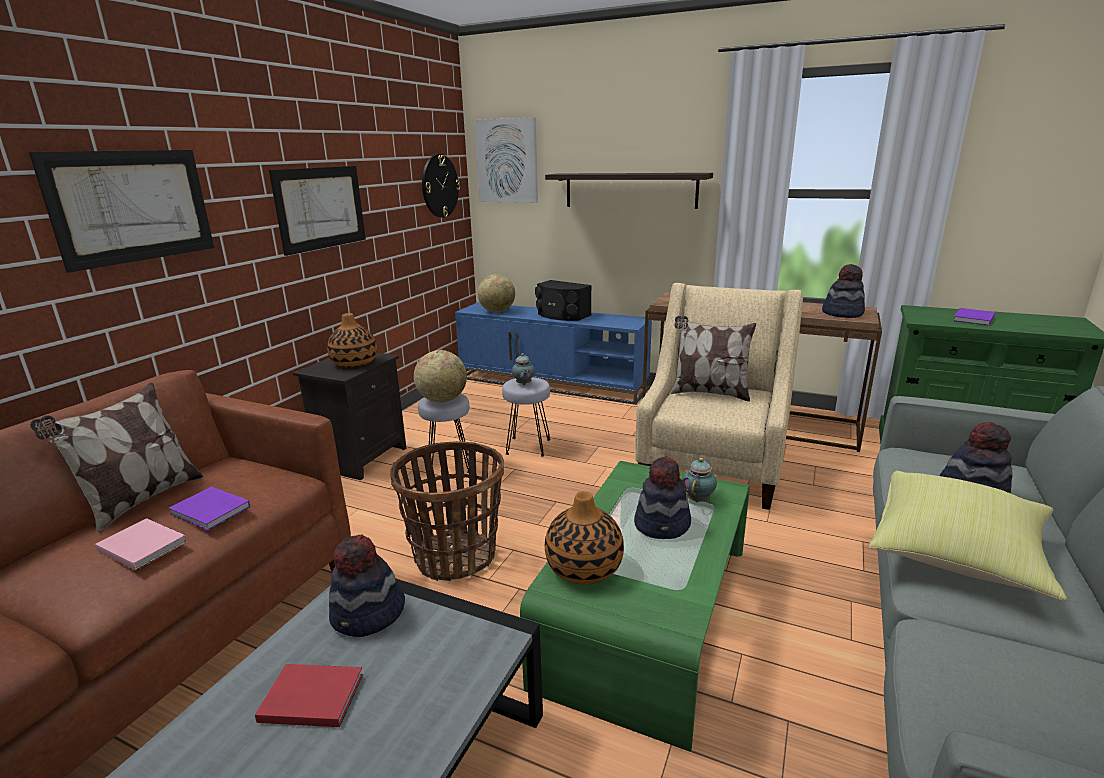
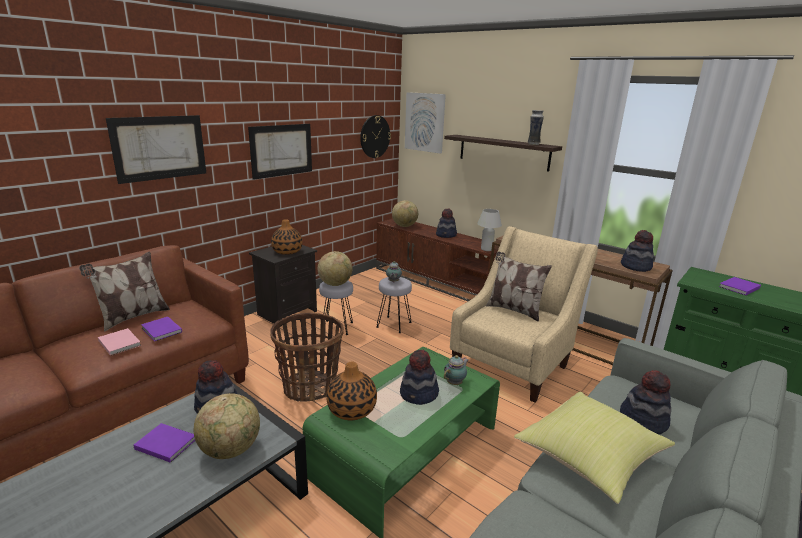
camera: 15 degrees right, 0 degrees up
red book [255,664,363,727] -> purple book [133,423,195,463]
blue tv stand [455,302,652,405] -> brown tv stand [376,218,498,301]
black speaker [535,280,592,321] -> hat [436,209,457,238]
none -> globe [194,393,260,459]
none -> white table lamp [477,209,502,251]
none -> vase [528,110,544,145]

